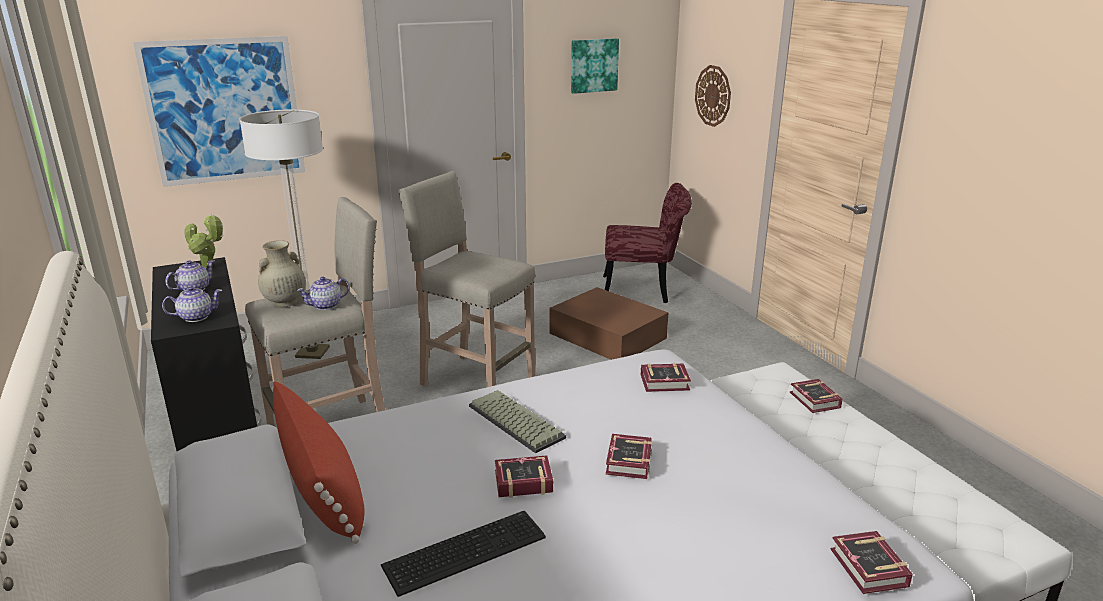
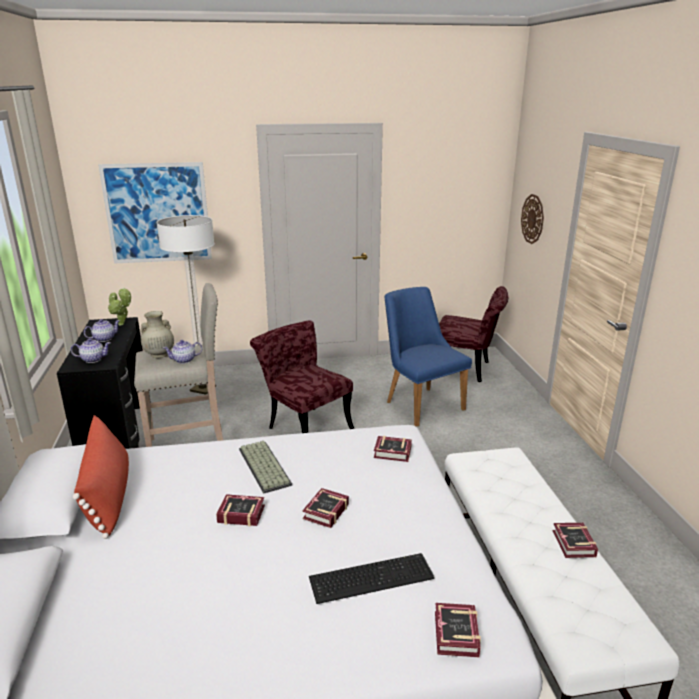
camera: 15 degrees right, 0 degrees up
keyboard [381,511,546,597] -> keyboard moved to [309,553,434,604]
beige stool [398,171,535,387] -> red chair [250,321,354,433]
brown storage box [550,287,668,360] -> blue chair [385,287,472,427]
picture [571,38,619,94] -> none
book [790,379,843,413] -> book moved to [553,523,598,558]

